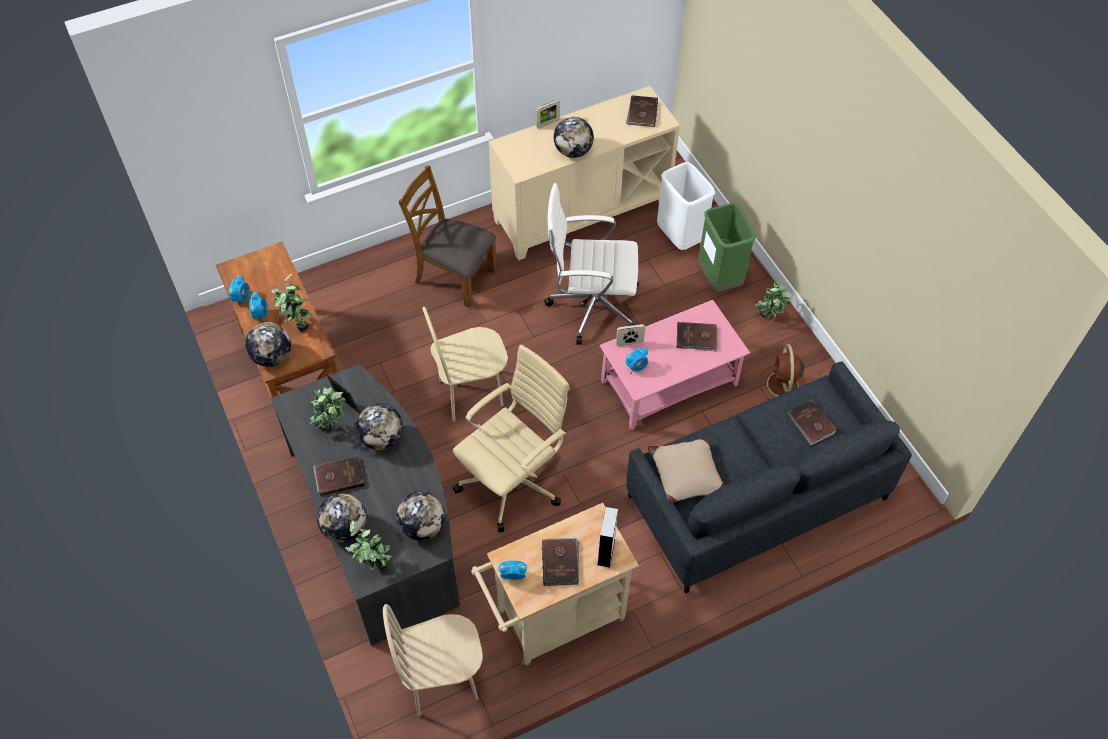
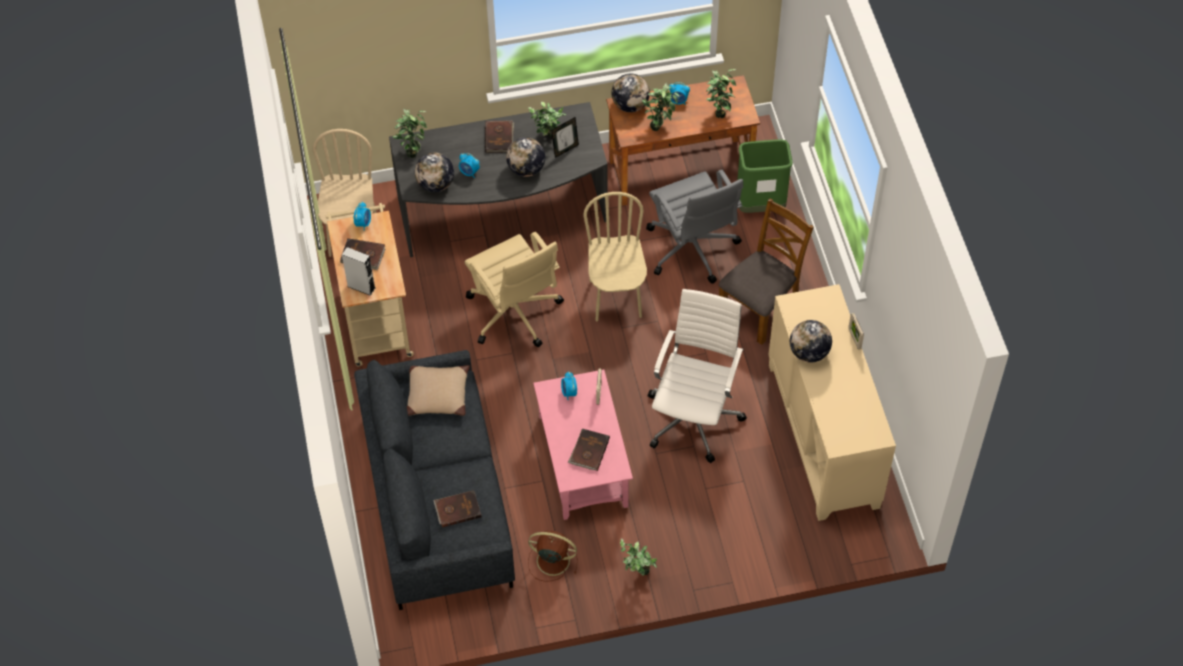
camera: 105 degrees right, 0 degrees up
alarm clock [228,275,250,307] -> alarm clock moved to [459,153,480,178]
globe [317,493,367,542] -> none
brown book [626,95,658,127] -> none
white trash can [657,162,715,250] -> none
green trash can [698,203,756,291] -> green trash can moved to [737,139,793,213]
none -> grey office chair [646,170,743,283]
none -> potted plant [706,69,736,118]

